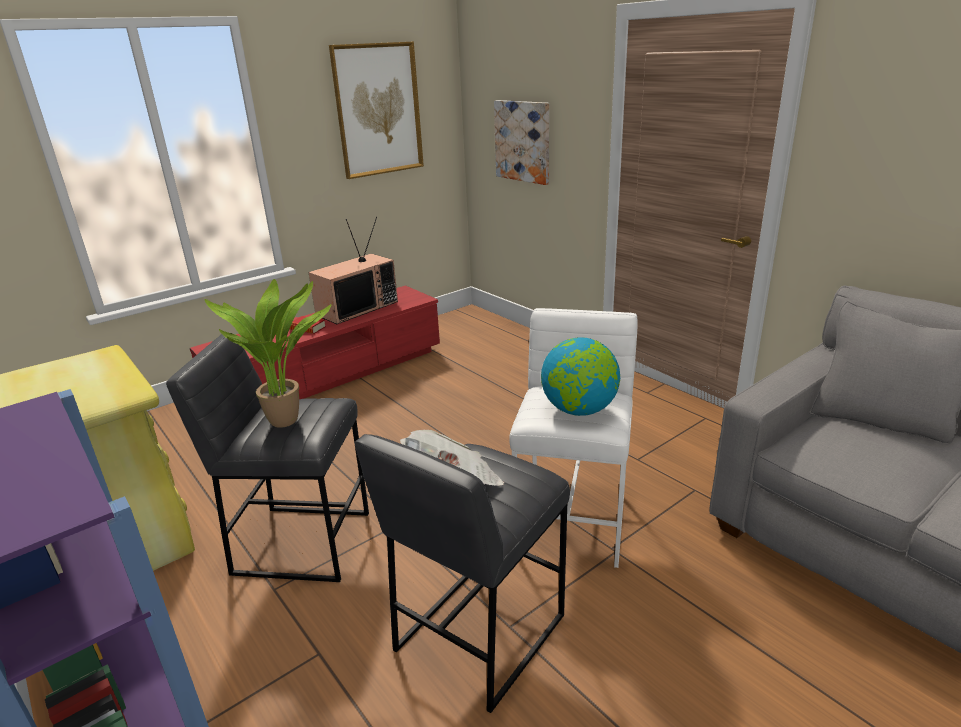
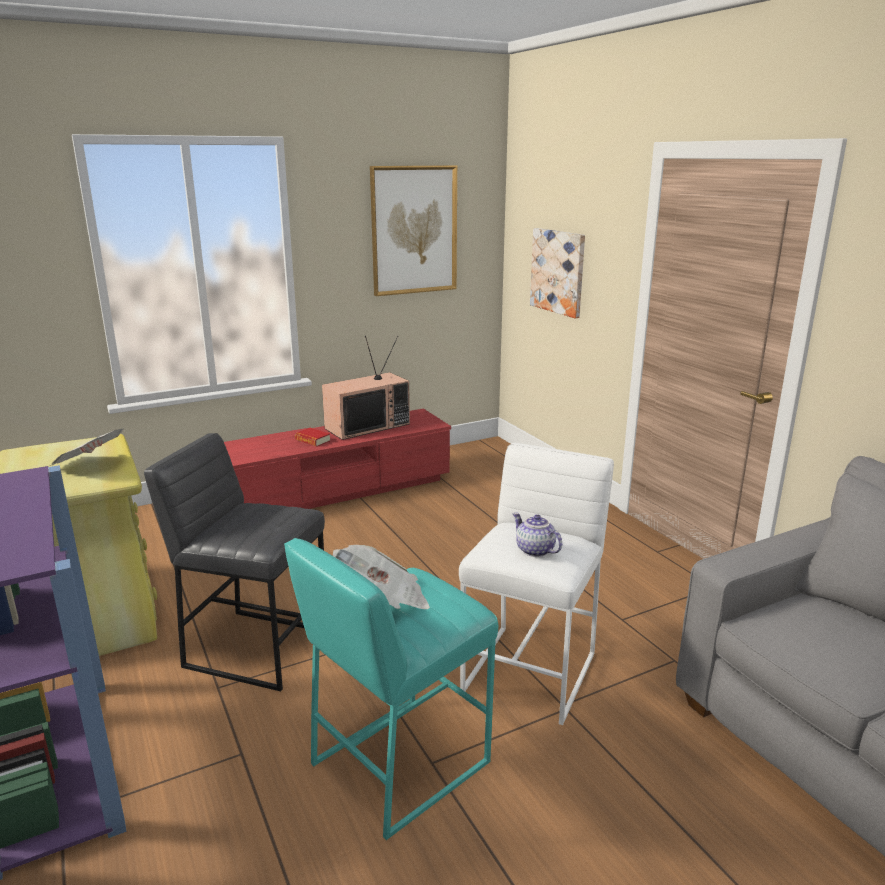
camera: 10 degrees right, 5 degrees down
potted plant [205,279,331,428] -> none
grey stool [354,434,570,713] -> turquoise stool [284,538,498,840]
globe [541,337,620,416] -> teapot [512,513,562,557]
none -> newspaper [50,428,124,466]

